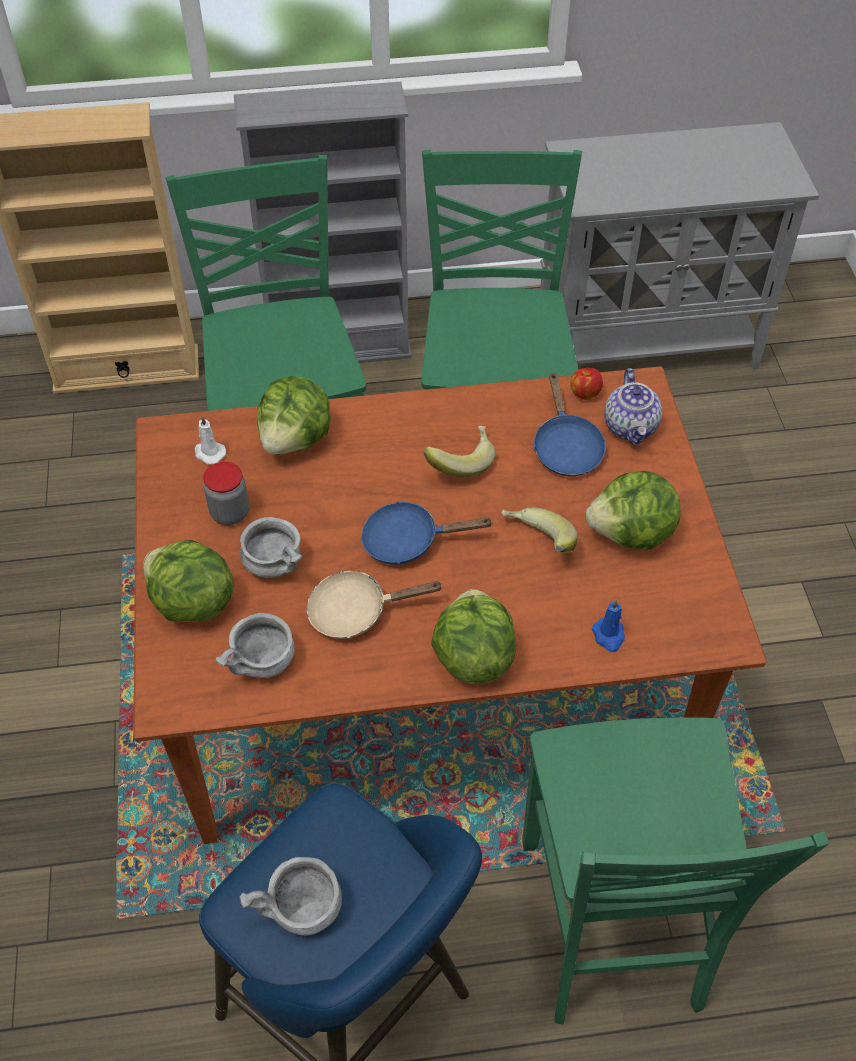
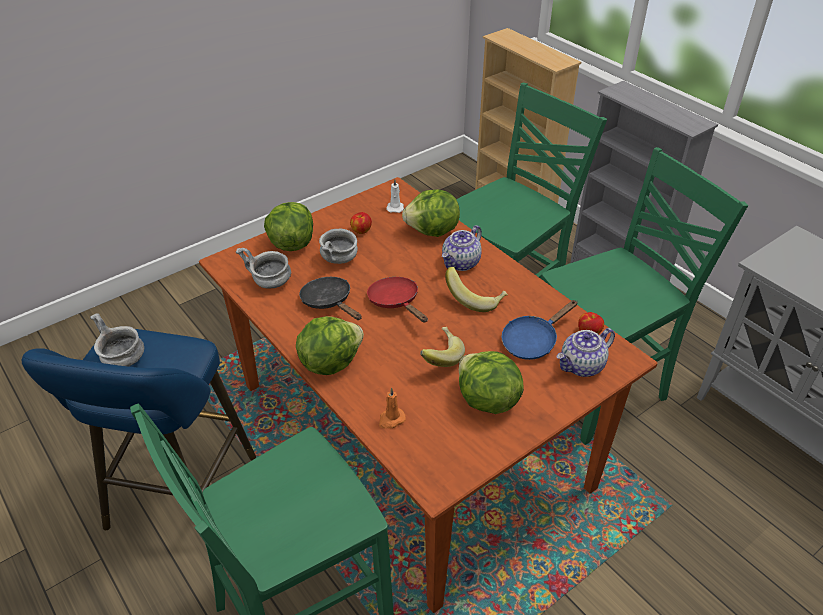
camera: 60 degrees right, 10 degrees down
jar [203,462,249,525] -> apple [350,212,372,234]
beige frying pan [306,570,443,639] -> black frying pan [299,277,362,320]
blue frying pan [361,501,493,565] -> red frying pan [367,277,428,323]
blue candle [592,599,625,652] -> orange candle [379,387,406,429]
none -> teapot [442,225,482,271]

